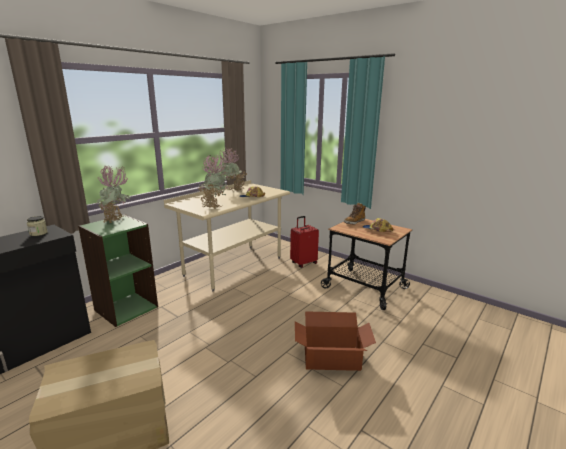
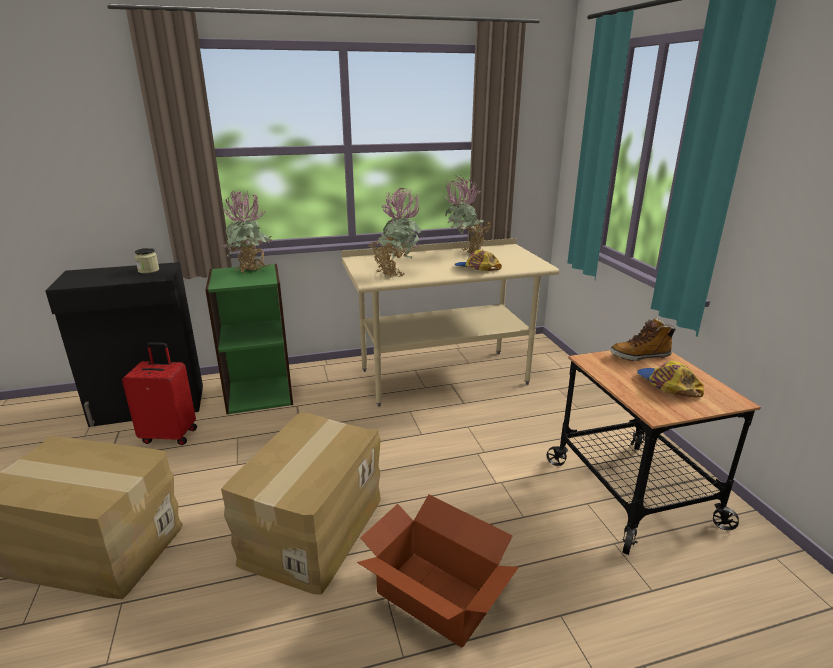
camera: 35 degrees right, 5 degrees up
red suitcase [290,216,319,268] -> red suitcase moved to [122,342,197,445]
none -> cardboard box [221,412,381,595]

